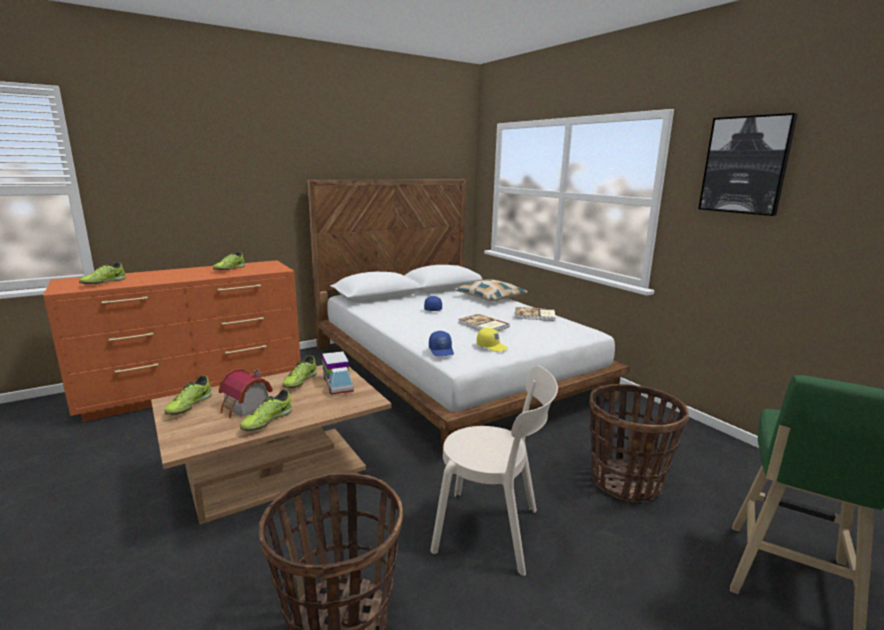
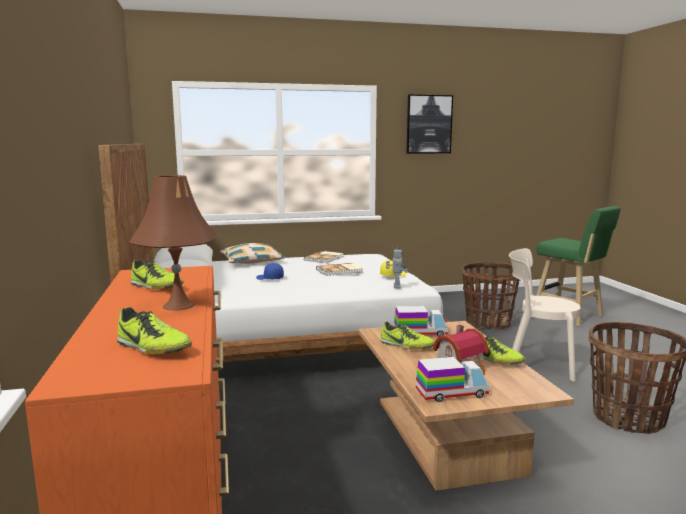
camera: 70 degrees left, 5 degrees down
shoe [164,375,212,415] -> toy truck [416,357,489,402]
blue cap [429,331,454,356] -> toy robot [386,245,408,288]
beige chair [430,365,558,576] -> beige chair turned 105 degrees counterclockwise [509,248,581,382]
none -> brown table lamp [129,175,217,311]

